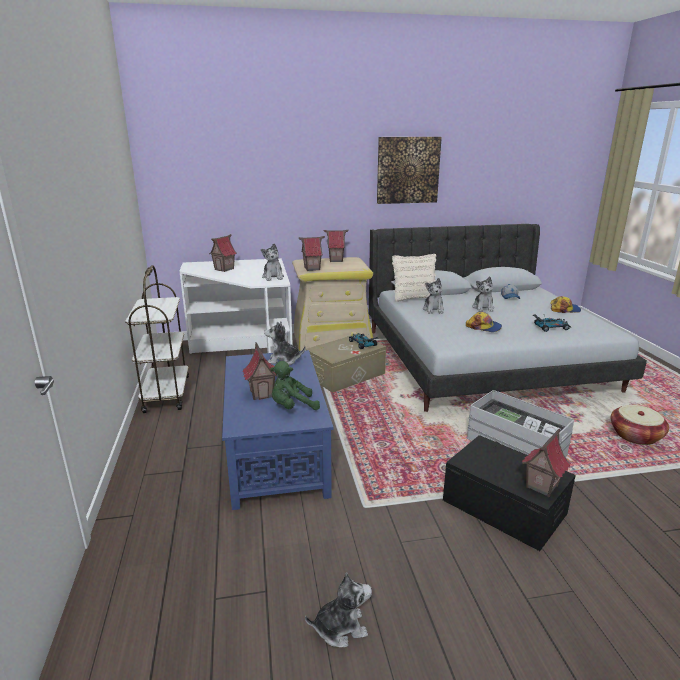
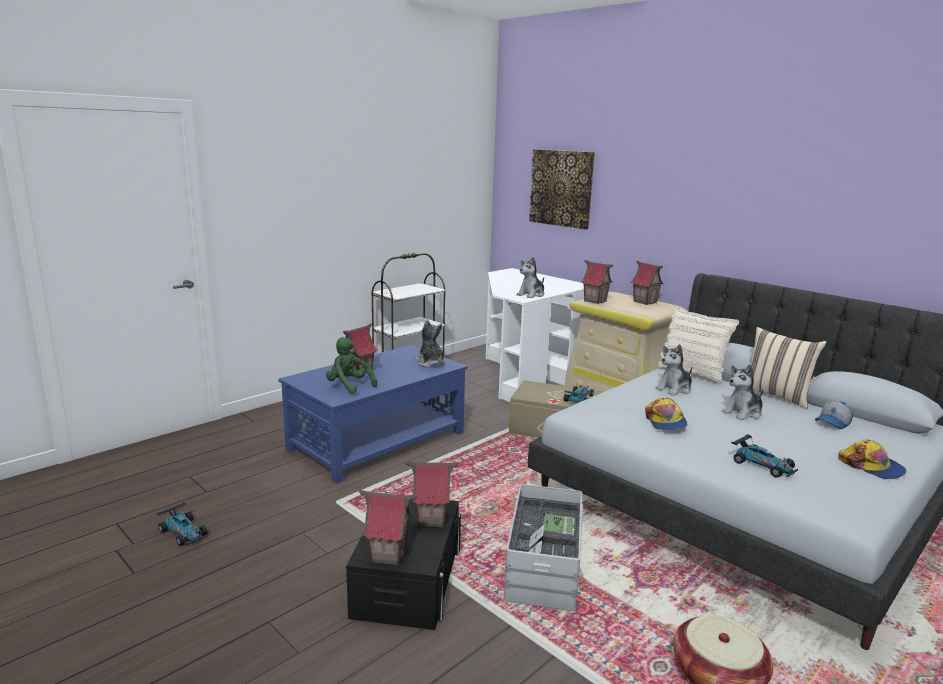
camera: 55 degrees right, 5 degrees down
toy house [209,234,237,272] -> toy house moved to [405,461,459,528]
plush toy [305,572,372,647] -> toy car [157,502,208,546]
picture [377,137,442,204] -> picture moved to [529,150,595,230]
none -> beige pillow [750,327,827,409]

